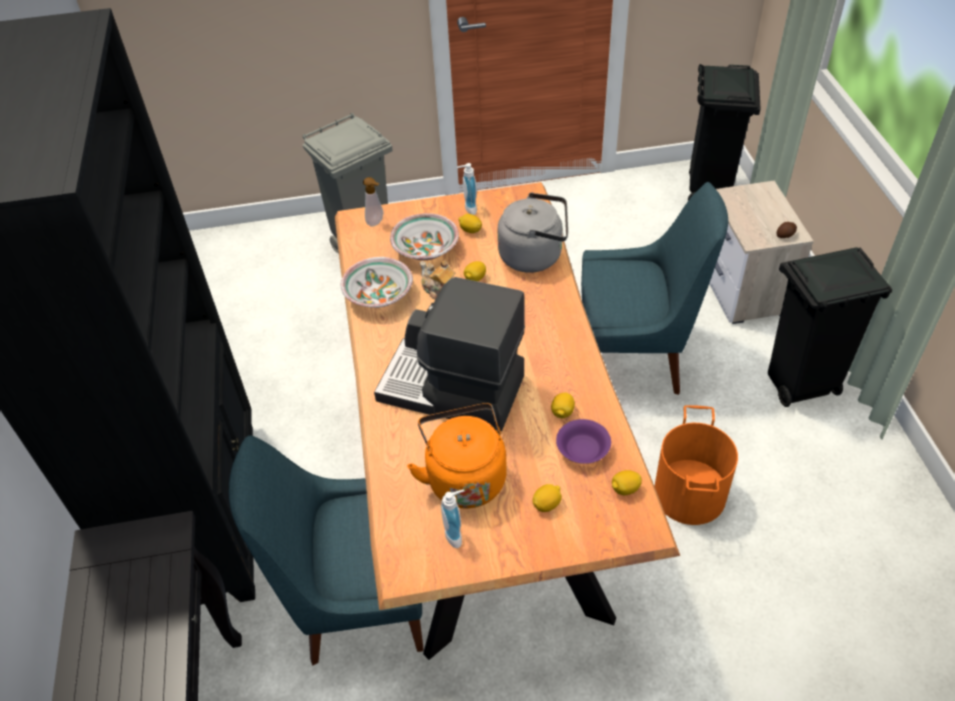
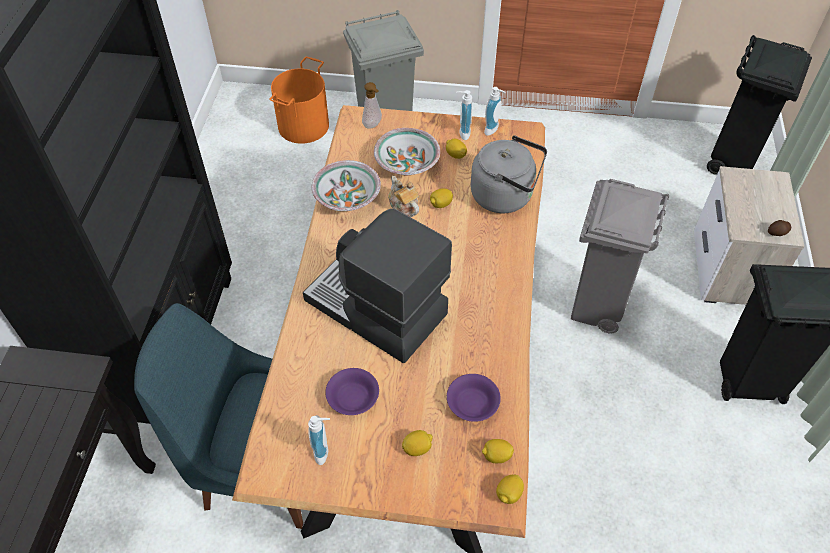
camera: 15 degrees right, 5 degrees up
orange kettle [407,403,507,508] -> purple bowl [326,368,379,415]
lemon [551,392,575,418] -> lemon moved to [496,475,524,504]
blue chair [581,182,728,395] -> grey trash can [571,179,669,333]
orange bucket [655,405,738,525] -> orange bucket moved to [270,57,329,144]
none -> soap dispenser [484,87,506,136]

